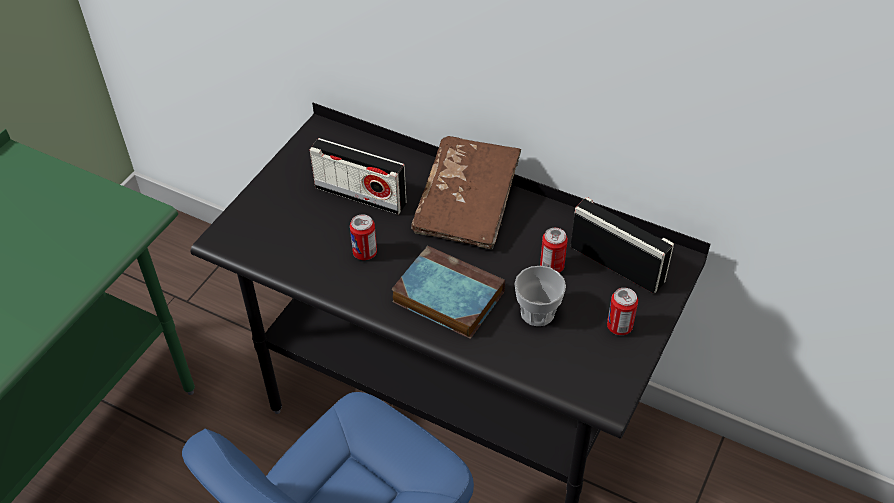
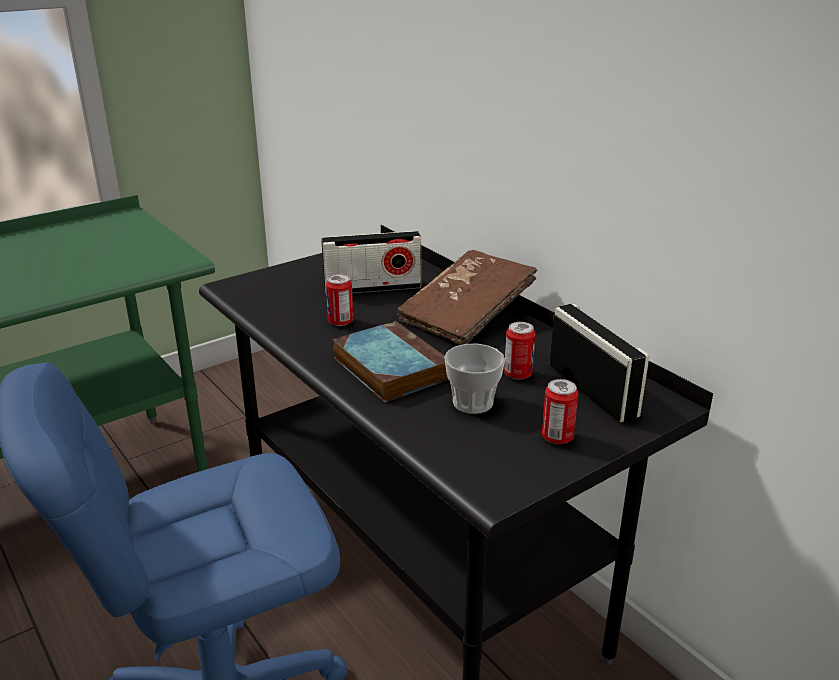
camera: 25 degrees right, 20 degrees down
radio [310,138,406,215] -> radio turned 60 degrees counterclockwise [321,231,421,294]

